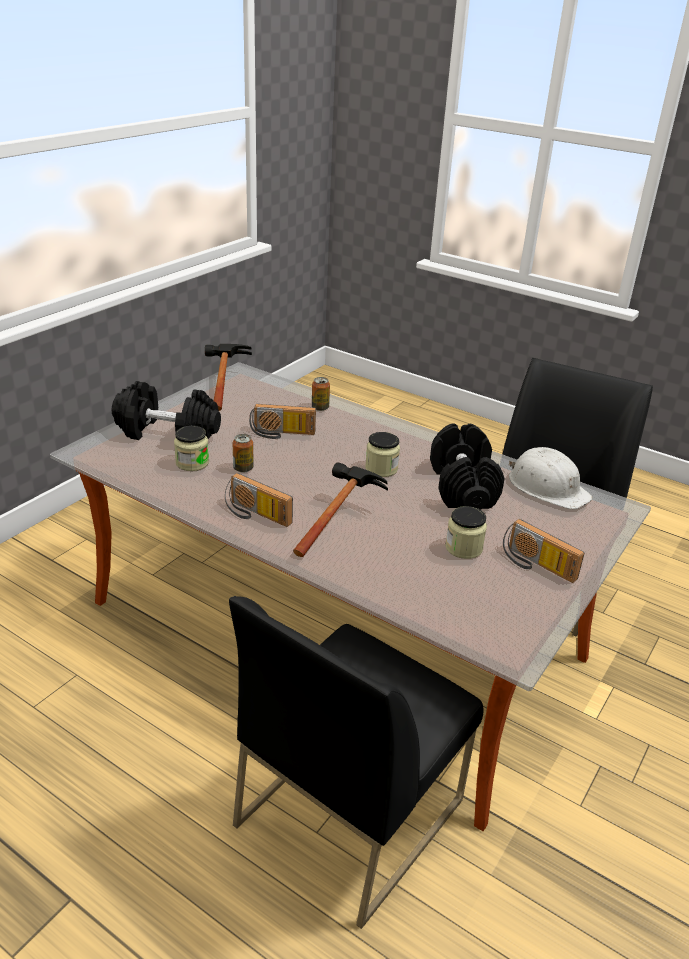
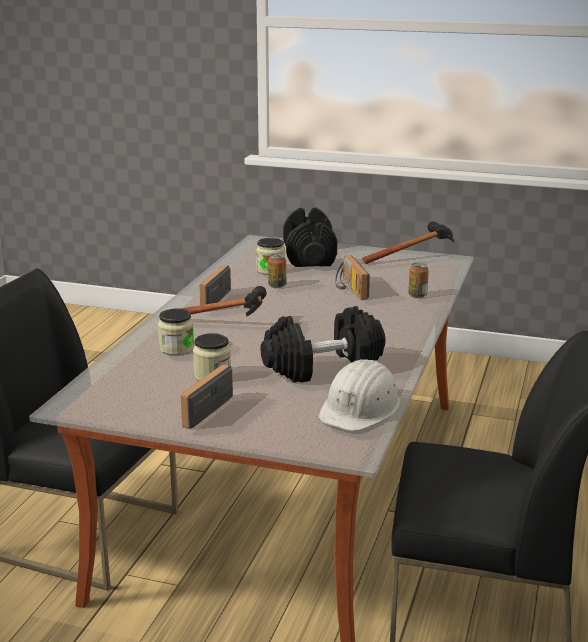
camera: 75 degrees right, 10 degrees down
jar [365,432,400,477] -> jar moved to [158,309,194,355]

